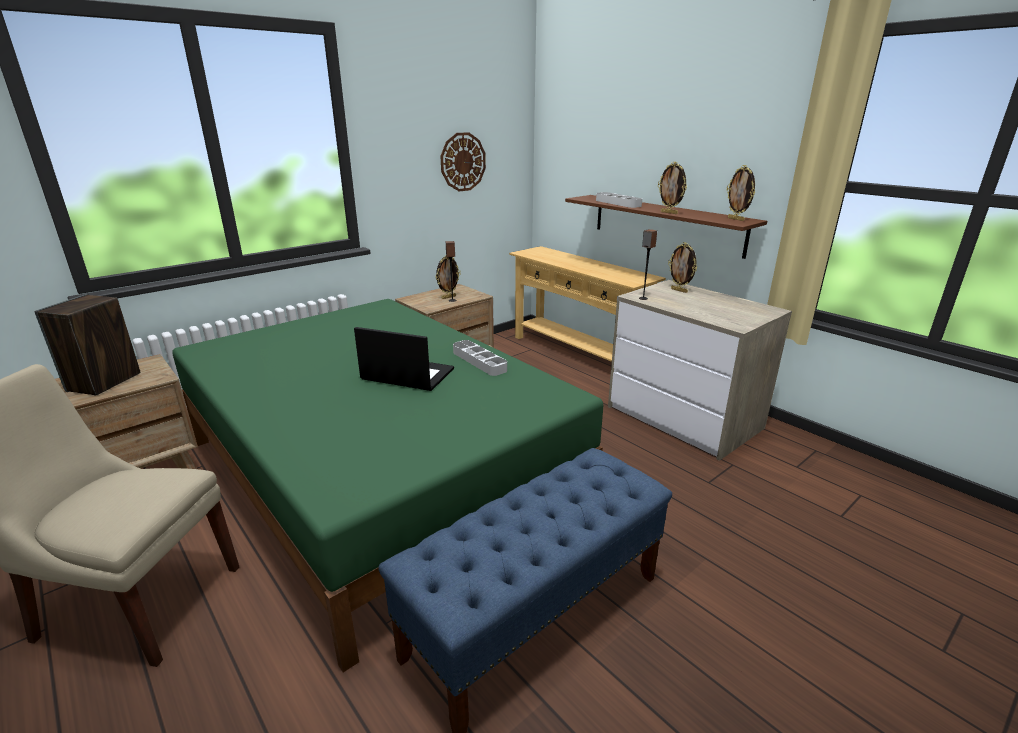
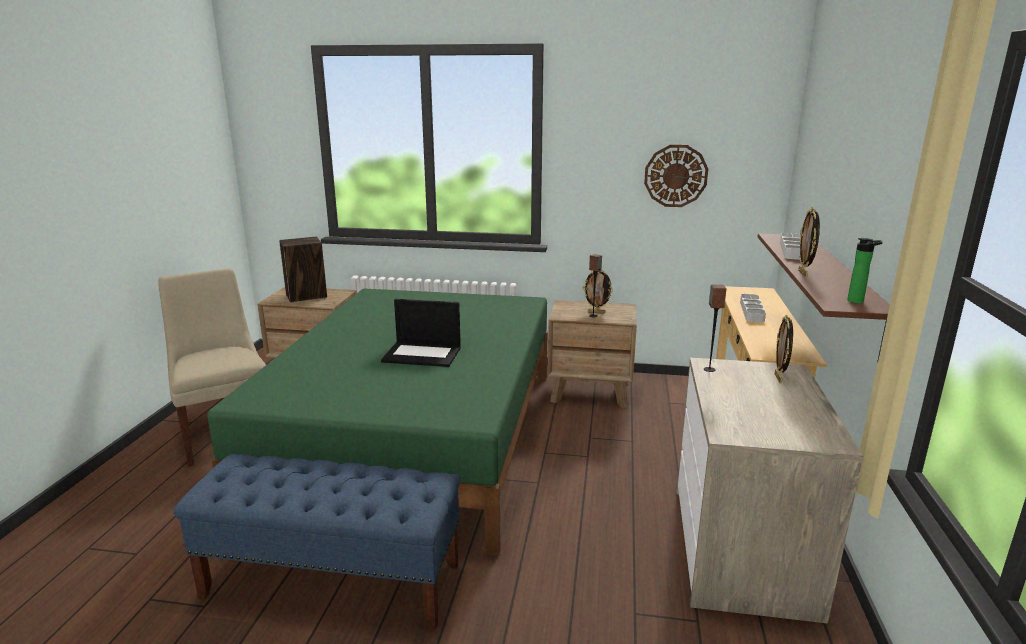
camera: 50 degrees right, 5 degrees down
laptop [354,327,454,391] -> laptop turned 120 degrees clockwise [381,299,461,367]
grey tray [453,340,507,376] -> grey tray moved to [740,294,766,322]
picture frame [727,165,755,221] -> bottle [847,238,882,303]

